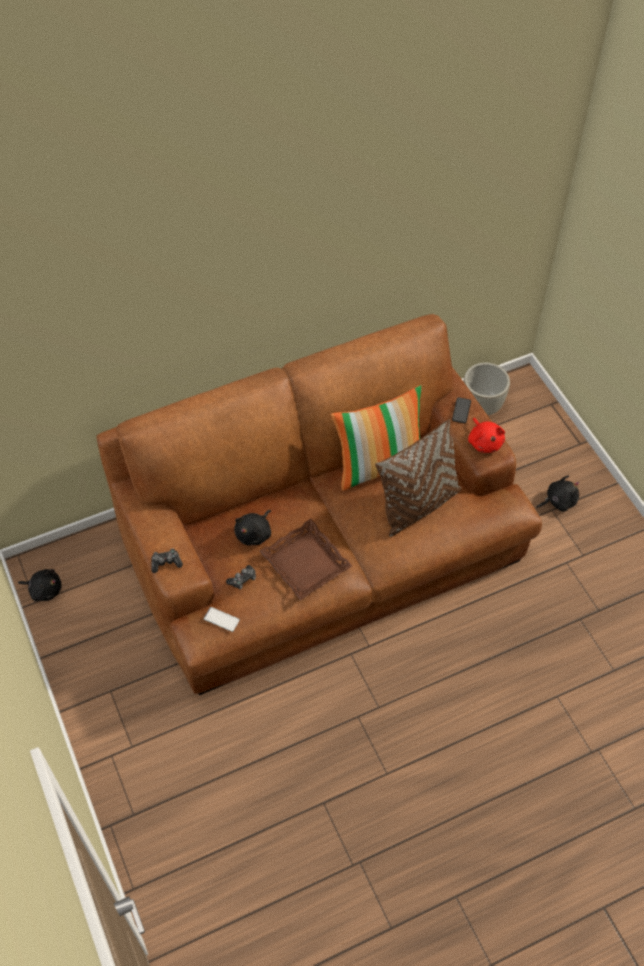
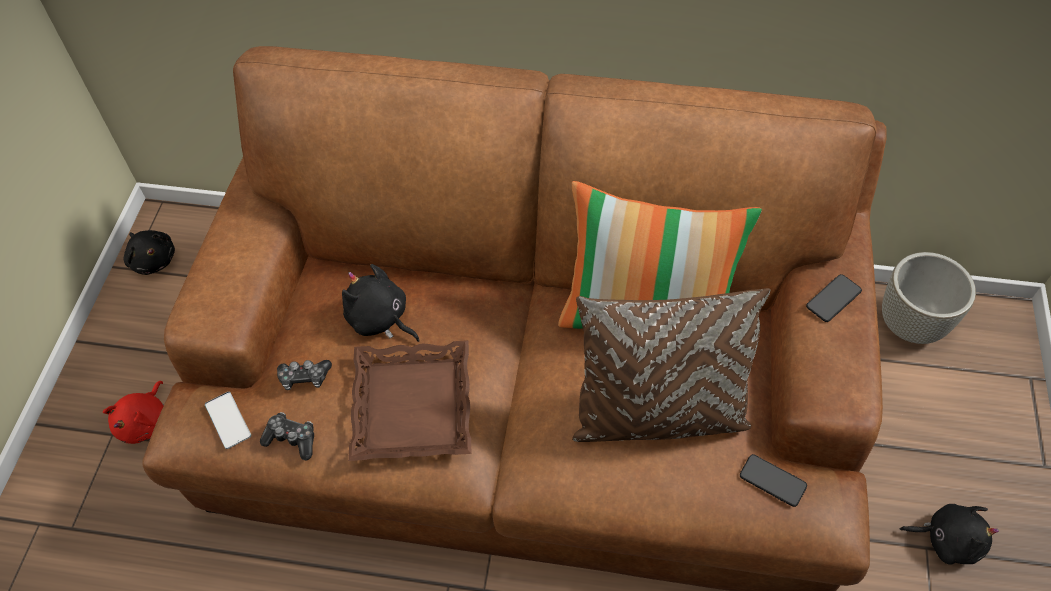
camera: 35 degrees right, 0 degrees up
game controller [151,548,183,573] -> game controller moved to [260,412,314,460]
black plush toy [234,510,271,546] -> black plush toy turned 60 degrees clockwise [342,264,420,342]
red plush toy [468,418,505,453] -> red plush toy moved to [103,381,164,444]
none -> phone [740,454,807,507]

